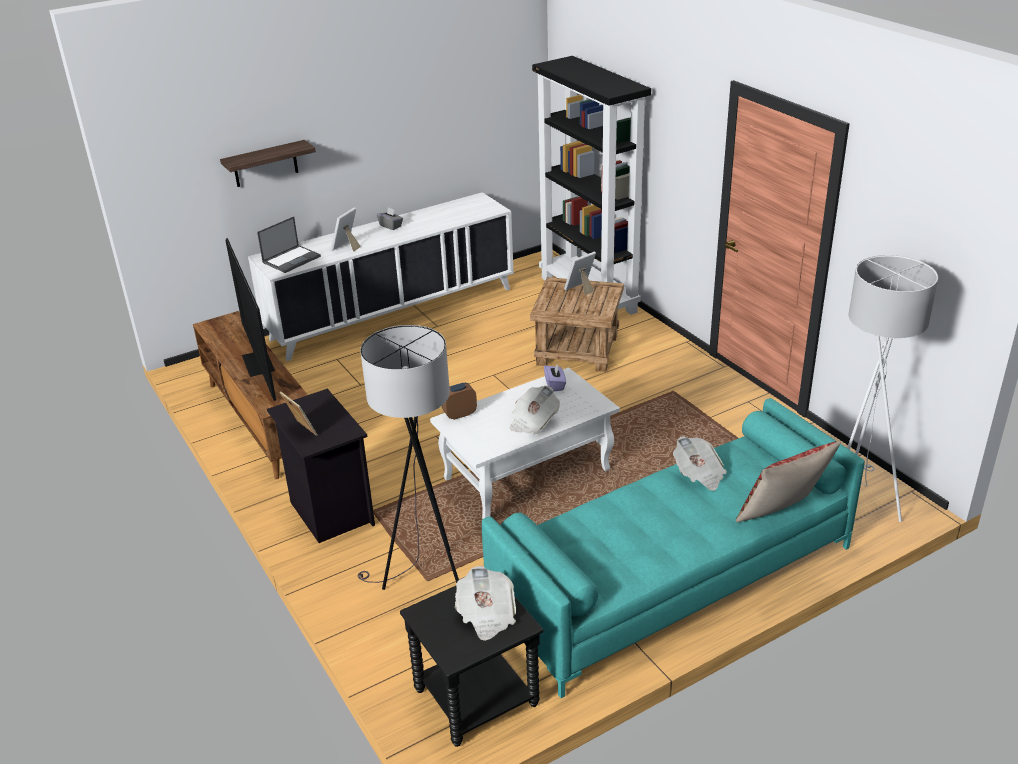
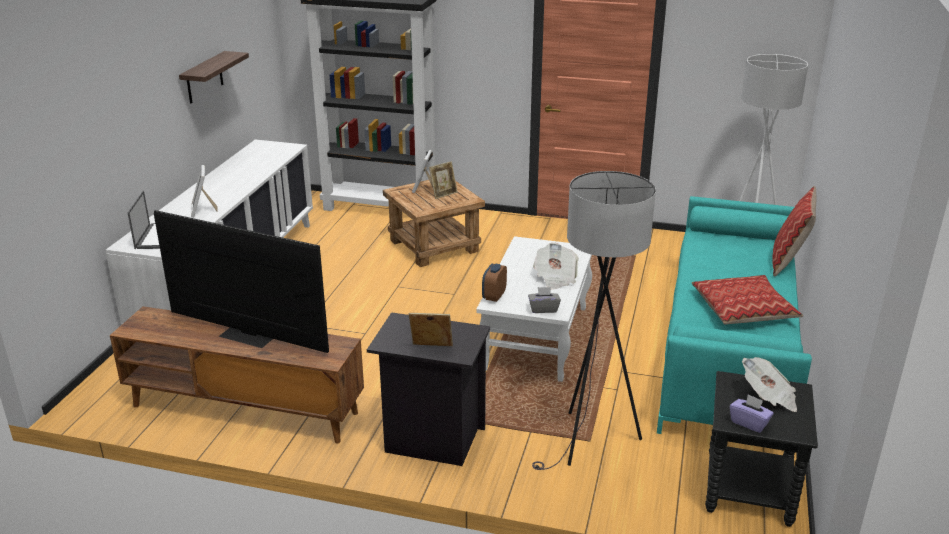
camera: 45 degrees left, 5 degrees down
shelf [220,140,316,187] -> shelf moved to [179,51,249,104]
grey tissue box [377,207,403,230] -> grey tissue box moved to [528,287,561,313]
purple tissue box [544,365,566,391] -> purple tissue box moved to [730,394,774,433]
newspaper [673,436,727,491] -> none
none -> picture frame [429,161,457,199]
none -> pillow [692,275,803,325]

